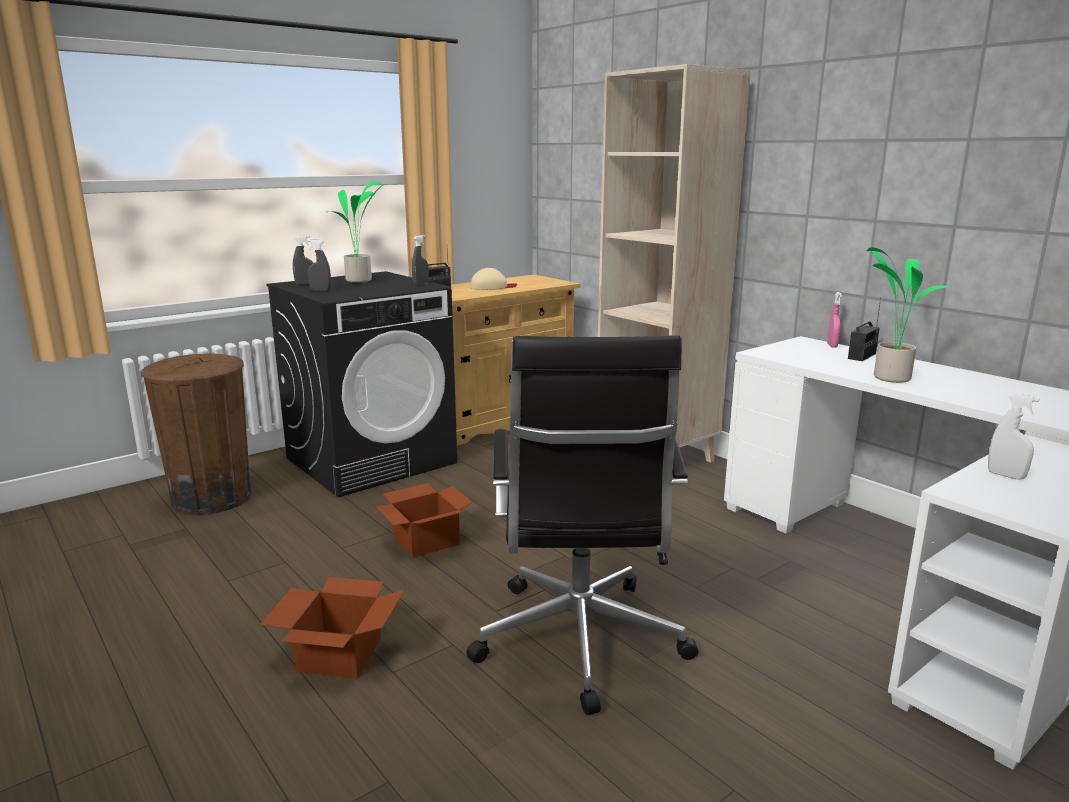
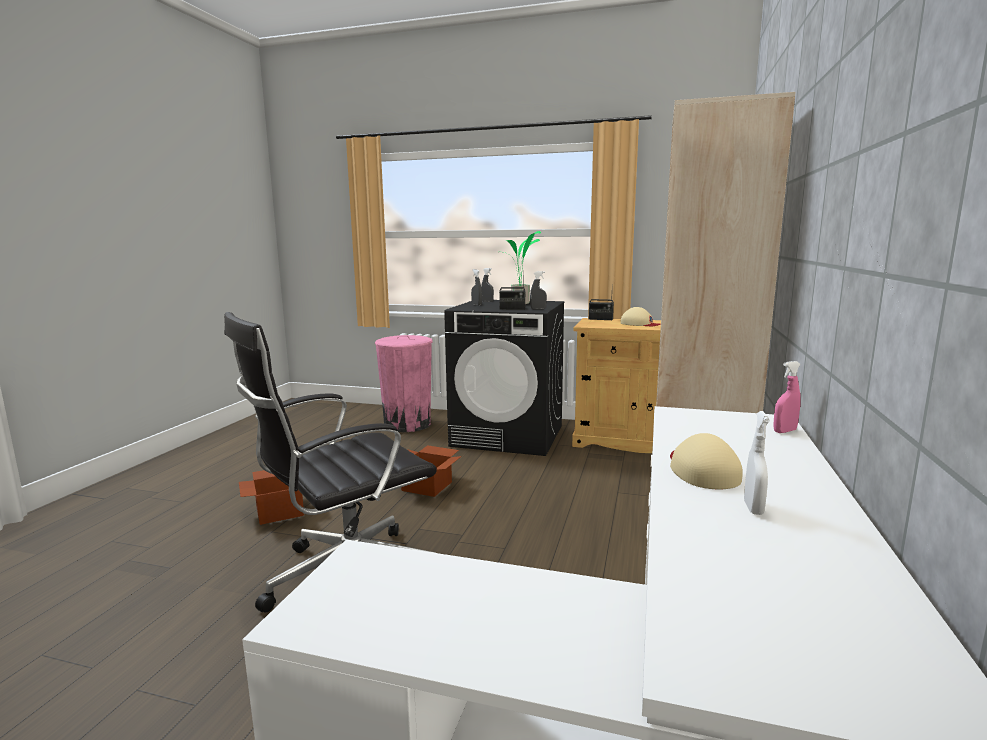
camera: 55 degrees right, 5 degrees down
brown trash can [141,353,252,515] -> pink trash can [375,335,433,432]
radio [848,297,881,361] -> radio moved to [499,271,526,310]
potted plant [867,247,952,383] -> beige cap [670,433,743,489]
white spray bottle [988,394,1039,480] -> white spray bottle moved to [744,411,769,515]

